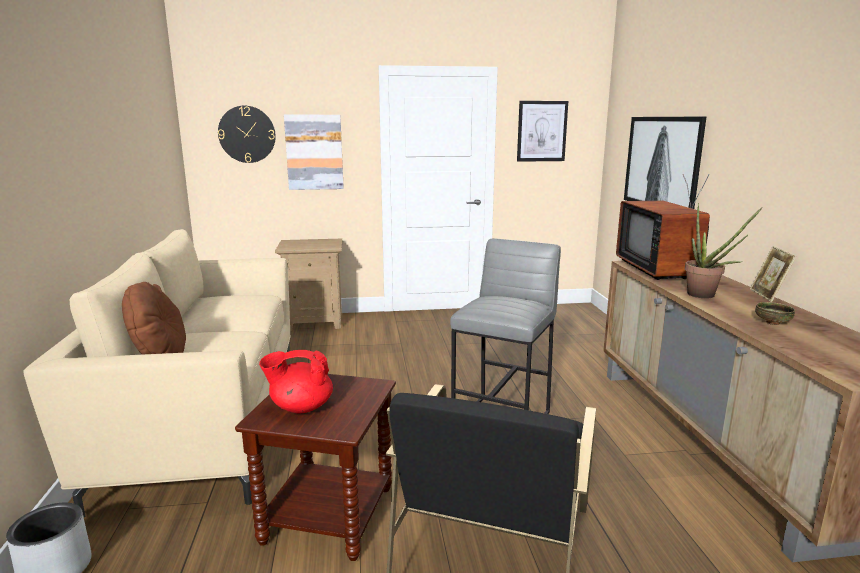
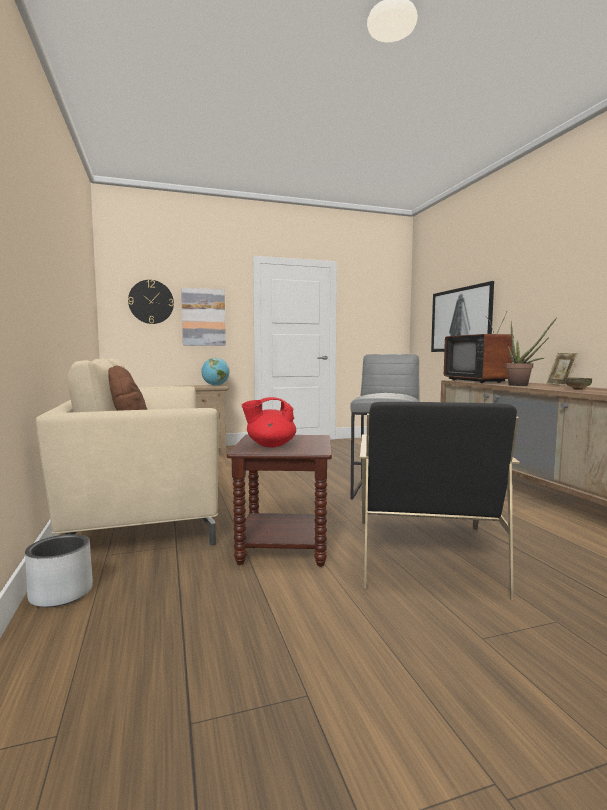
camera: 10 degrees left, 10 degrees down
picture [517,101,568,162] -> none
none -> globe [201,358,229,386]

